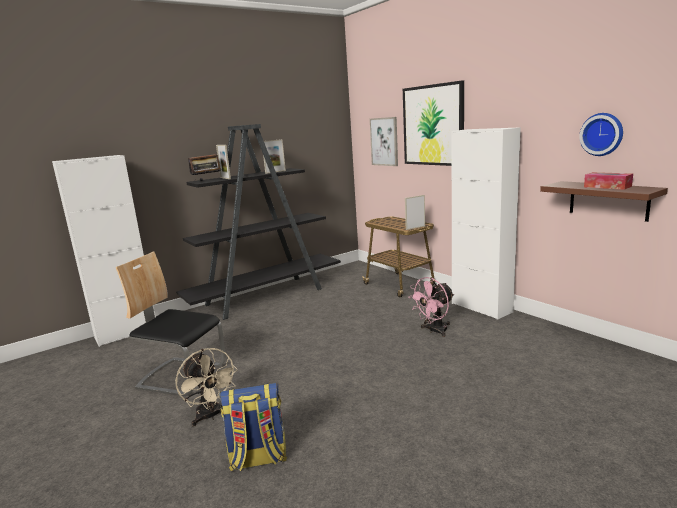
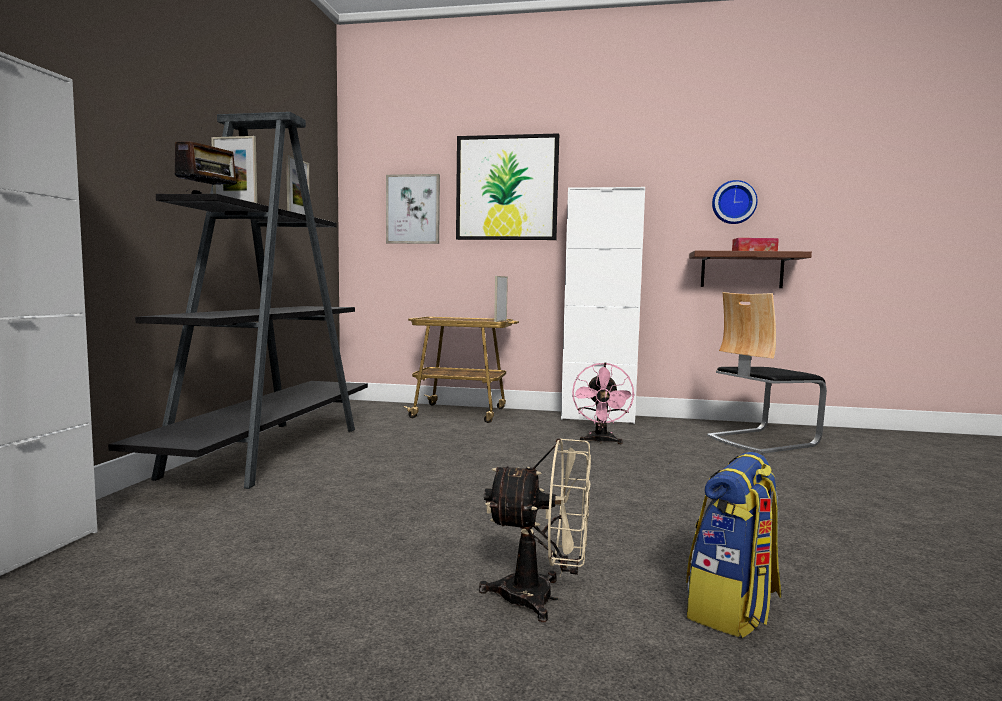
camera: 45 degrees left, 10 degrees down
chair [116,251,226,396] -> chair moved to [707,292,827,454]

